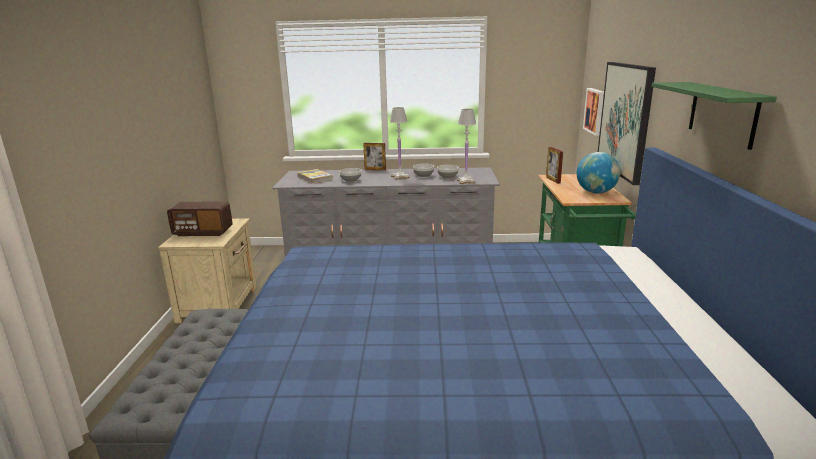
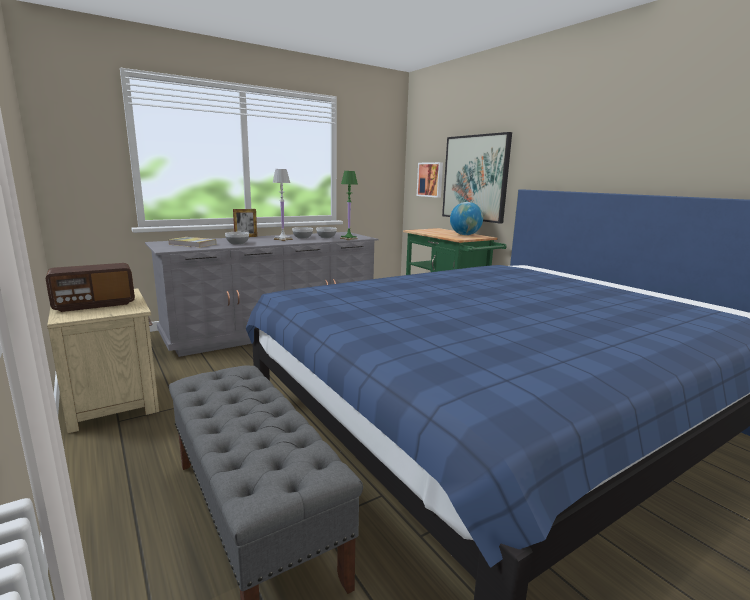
camera: 35 degrees left, 5 degrees down
white table lamp [457,109,477,184] -> green table lamp [340,171,358,240]
picture frame [546,147,563,184] -> none
green shelf [652,82,777,150] -> none

